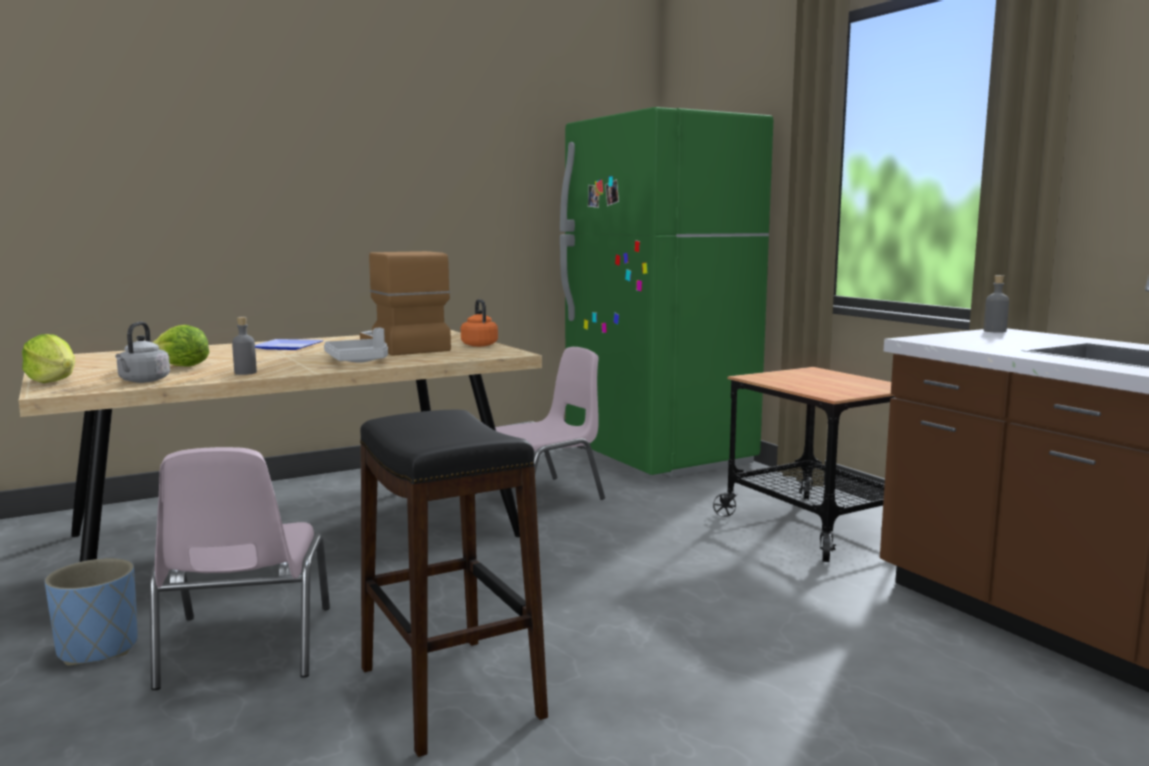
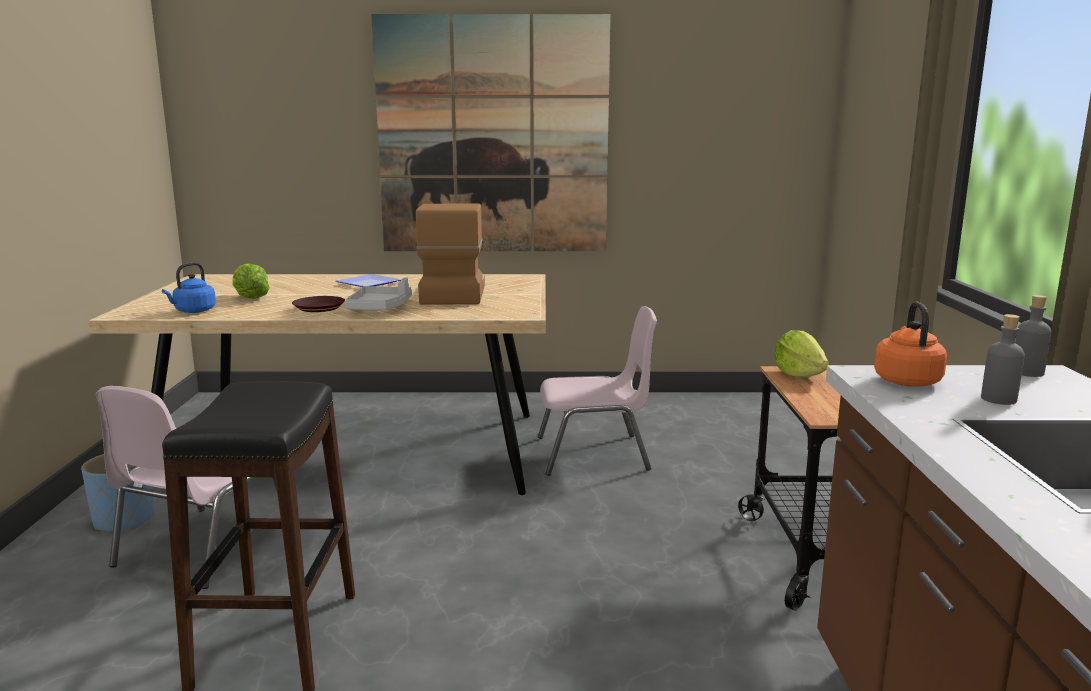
camera: 30 degrees right, 5 degrees up
lettuce [22,334,75,383] -> lettuce moved to [774,330,829,378]
grey kettle [116,322,170,383] -> blue kettle [162,262,216,313]
grey bottle [232,317,257,375] -> grey bottle moved to [981,314,1025,405]
orange kettle [461,299,498,347] -> orange kettle moved to [874,302,947,387]
green fridge [560,107,773,477] -> none
none -> brown plate [292,296,345,312]
none -> picture [371,14,611,251]

